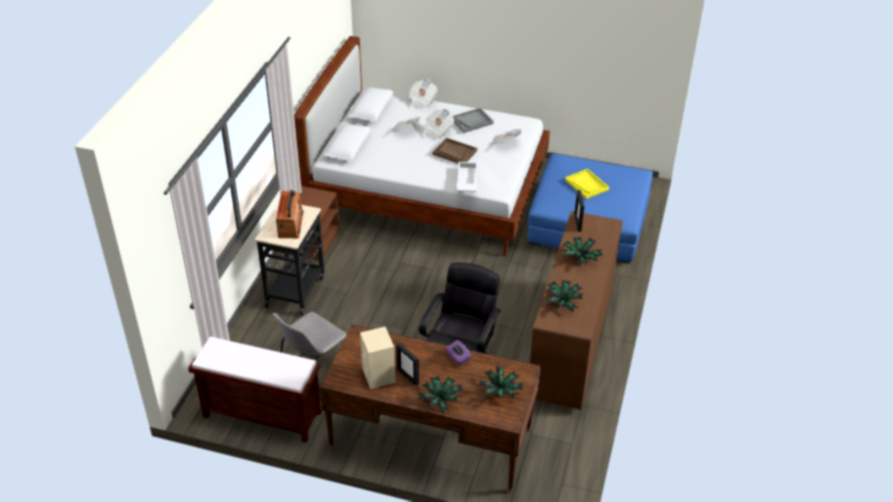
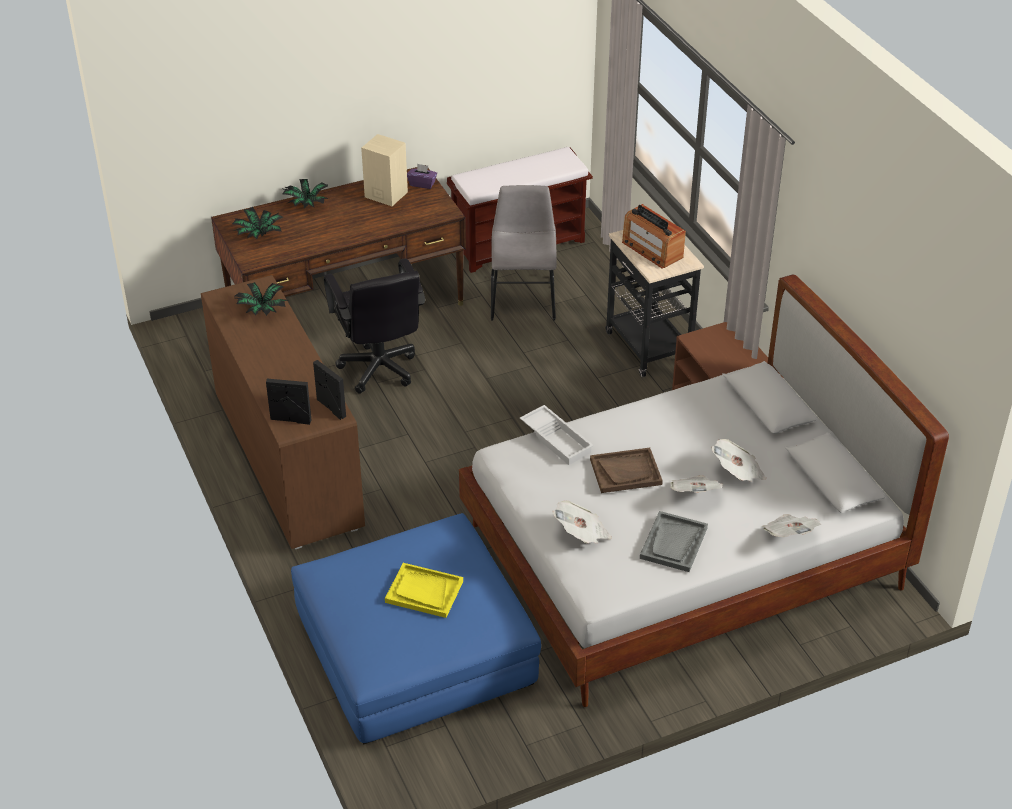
camera: 140 degrees right, 0 degrees up
picture frame [396,342,419,386] -> picture frame moved to [266,379,311,425]
purple tissue box [446,340,471,366] -> purple tissue box moved to [407,163,437,189]
potted plant [562,237,603,265] -> none

